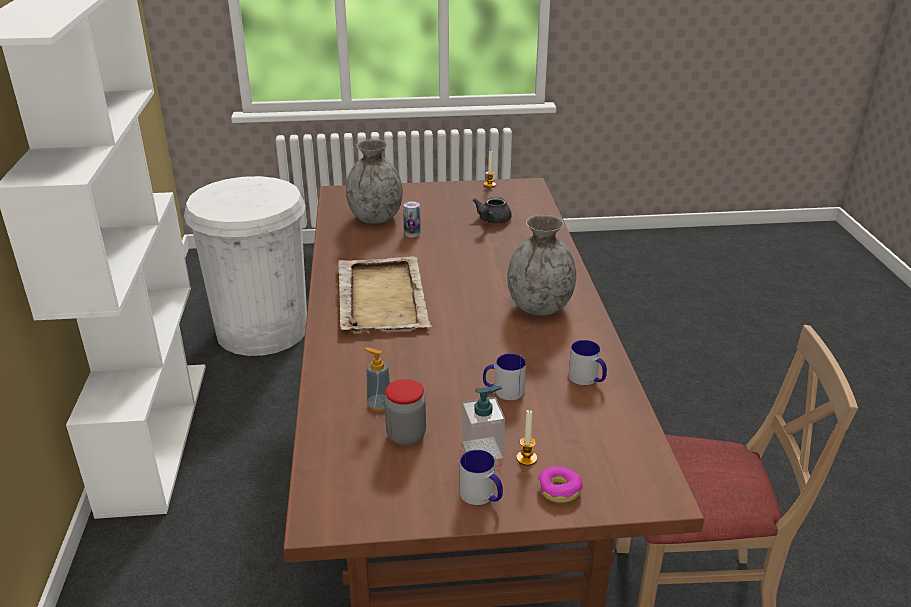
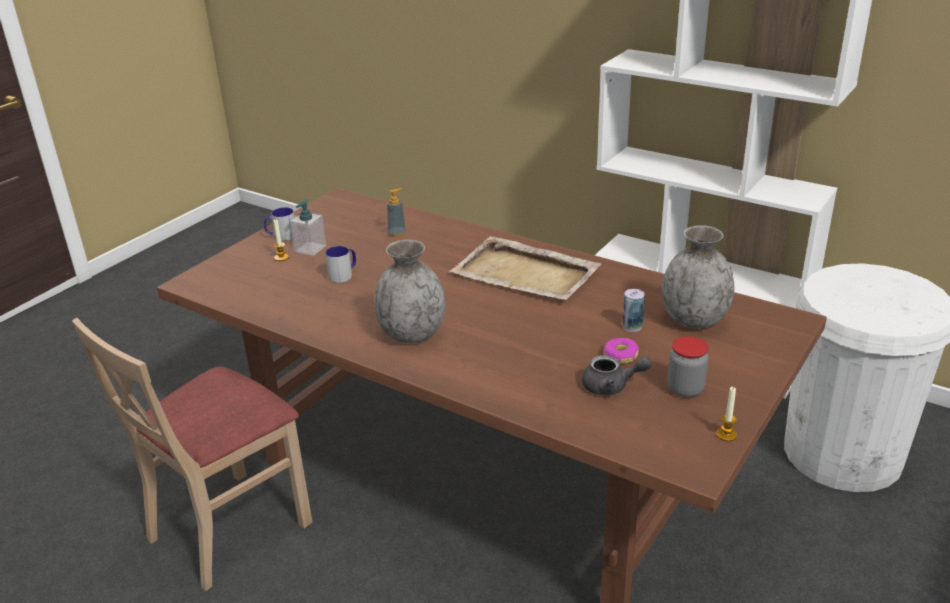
camera: 130 degrees right, 0 degrees up
jar [384,379,426,445] -> jar moved to [668,337,708,398]
grey teapot [473,197,512,224] -> grey teapot turned 120 degrees clockwise [582,355,652,395]
donut [538,467,583,503] -> donut moved to [604,338,639,364]
mug [569,340,607,385] -> none

